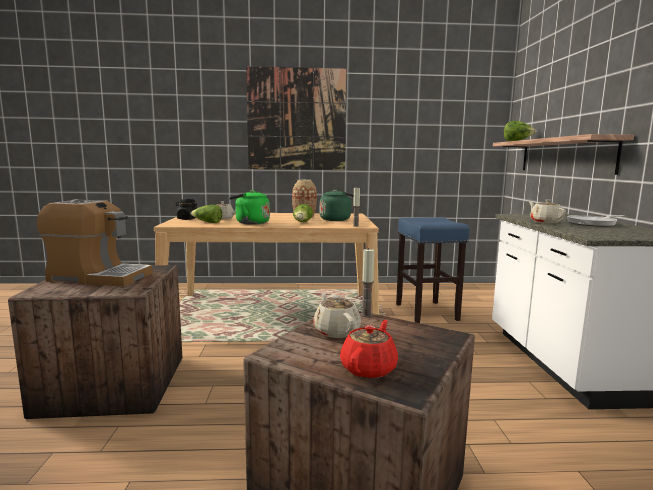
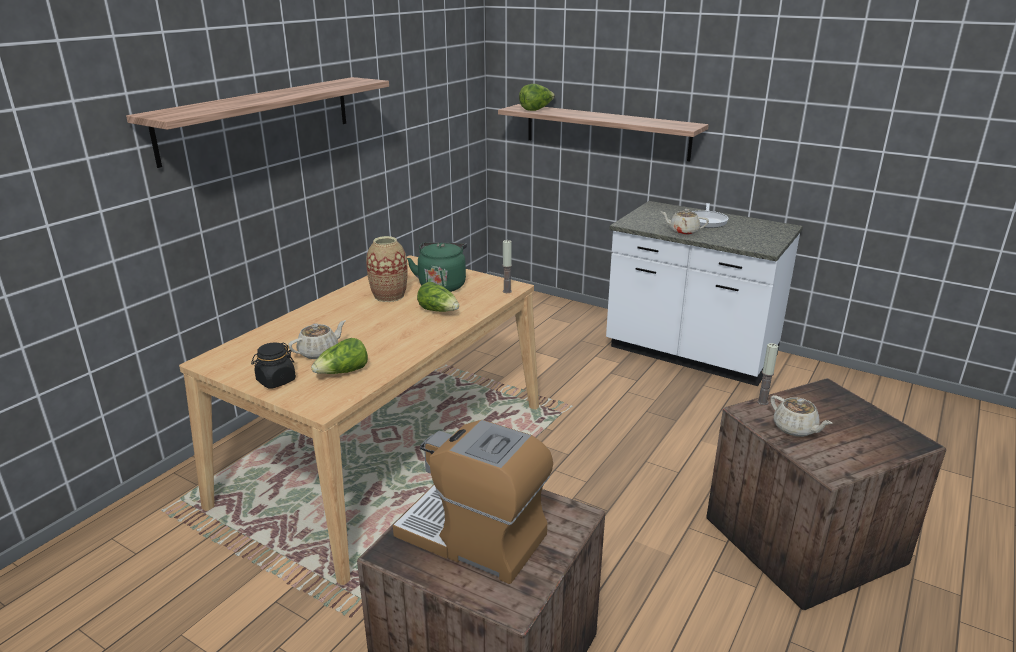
camera: 55 degrees left, 15 degrees up
coffee machine [37,199,153,287] -> coffee machine turned 105 degrees counterclockwise [393,420,553,584]
green kettle [229,190,270,225] -> none
picture [246,66,347,170] -> shelf [126,77,389,168]
beige teapot [313,292,361,338] -> beige teapot turned 135 degrees counterclockwise [770,395,832,437]
red teapot [340,320,398,378] -> none
blue stool [396,217,470,323] -> none

